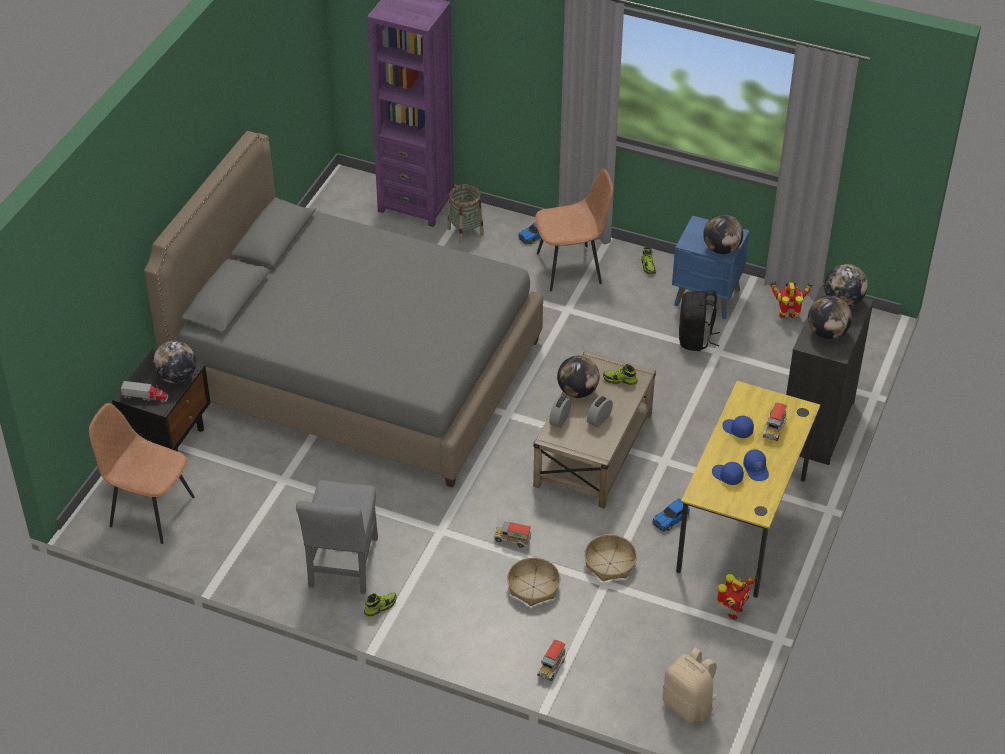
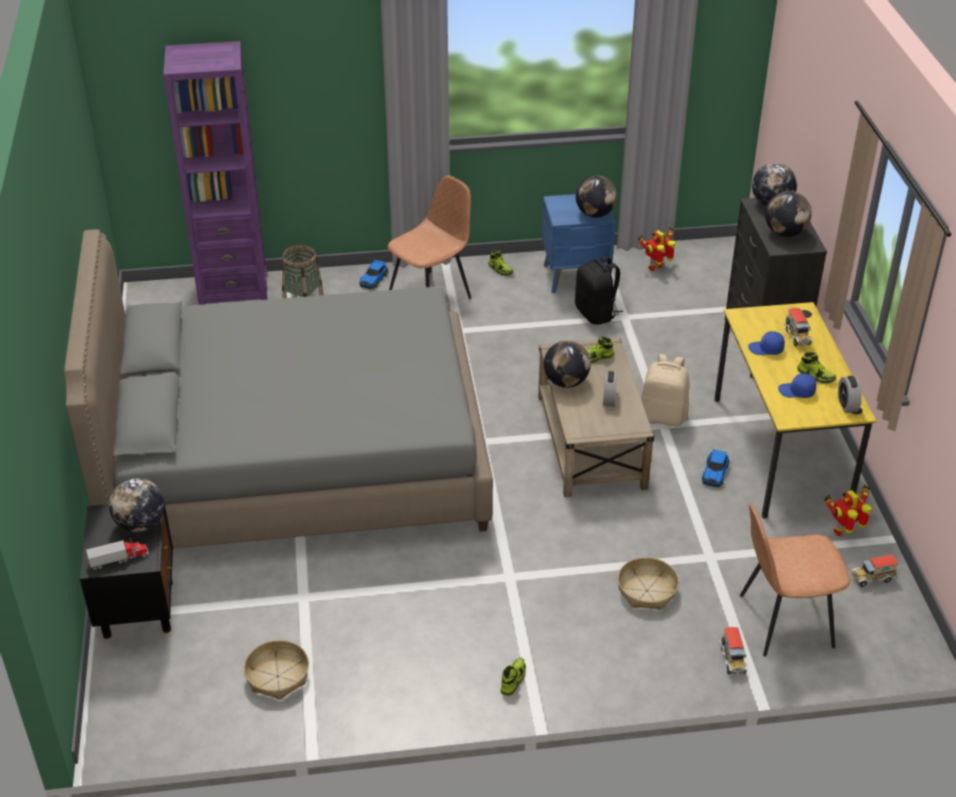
camera: 30 degrees left, 5 degrees down
brown chair [89,403,195,544] -> brown chair moved to [740,503,850,657]
grey chair [296,480,378,594] -> none
toy truck [494,522,531,548] -> toy truck moved to [852,554,898,587]
alarm clock [549,396,571,428] -> alarm clock moved to [838,376,862,413]
basket [584,534,637,581] -> basket moved to [244,640,309,700]
beige backpack [663,648,717,724] -> beige backpack moved to [641,354,689,427]
toy robot [717,574,758,619] -> toy robot turned 120 degrees counterclockwise [824,485,871,536]
blue cap [743,449,769,481] -> shoe [797,352,836,384]

